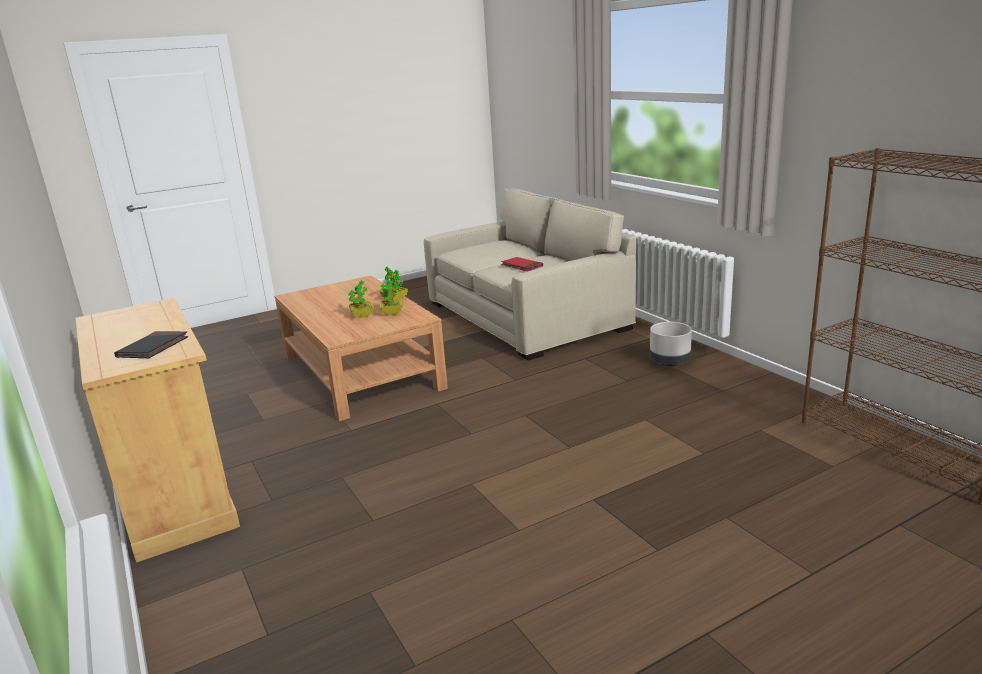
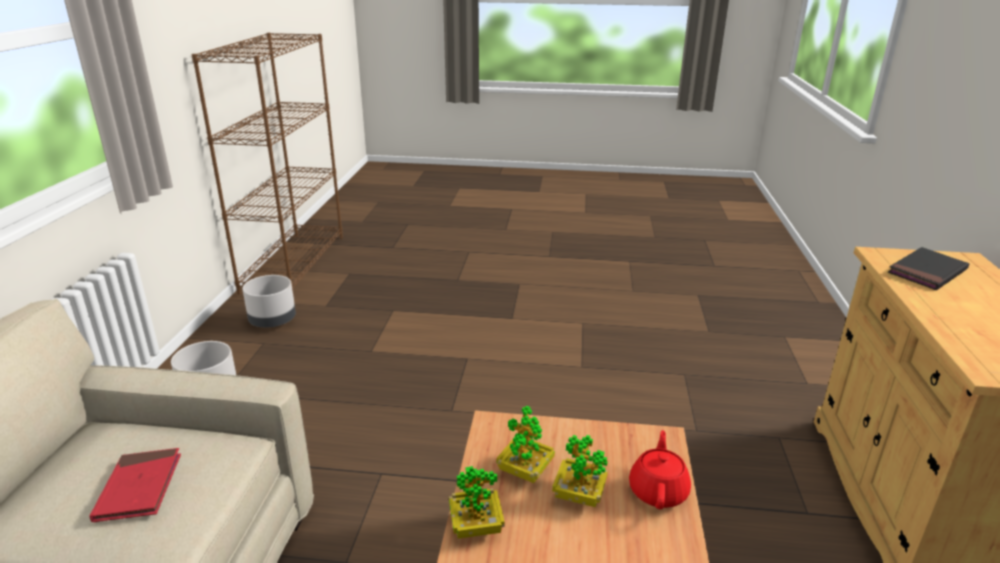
camera: 145 degrees left, 5 degrees up
none -> grey planter [242,275,296,327]
none -> red teapot [629,430,691,509]

